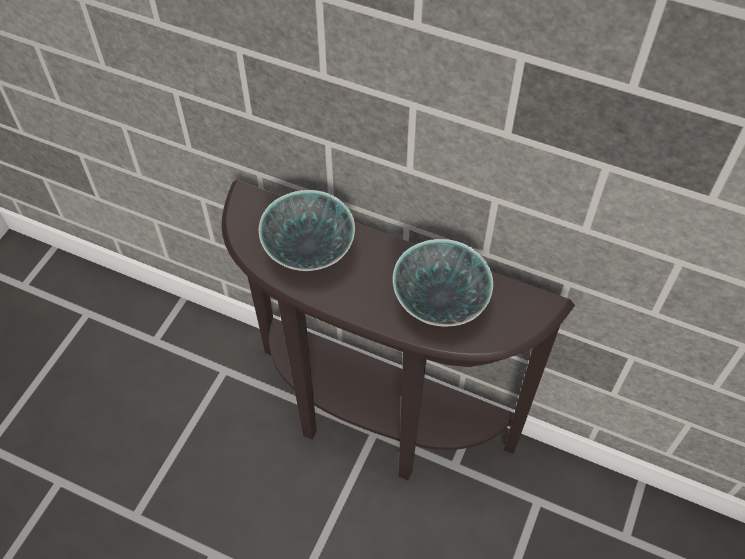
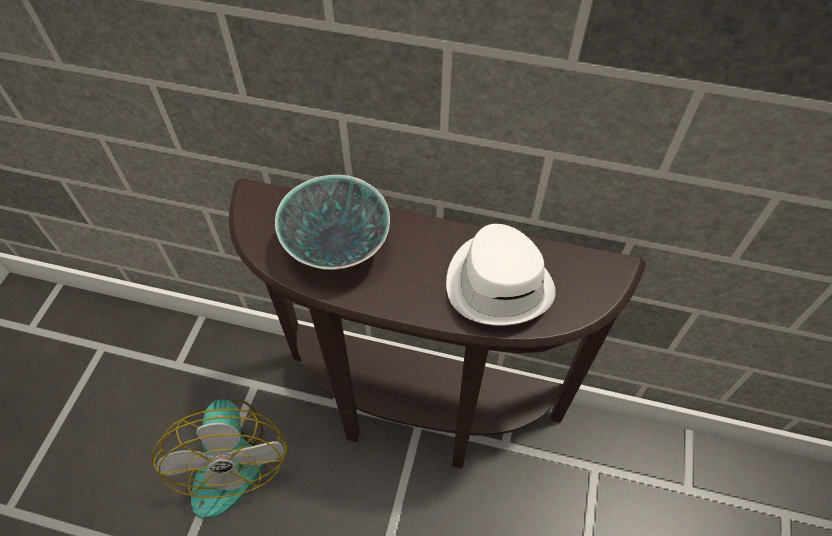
camera: 10 degrees left, 0 degrees up
bowl [393,239,493,327] -> white hat [446,224,556,326]
none -> fan [152,399,288,519]

